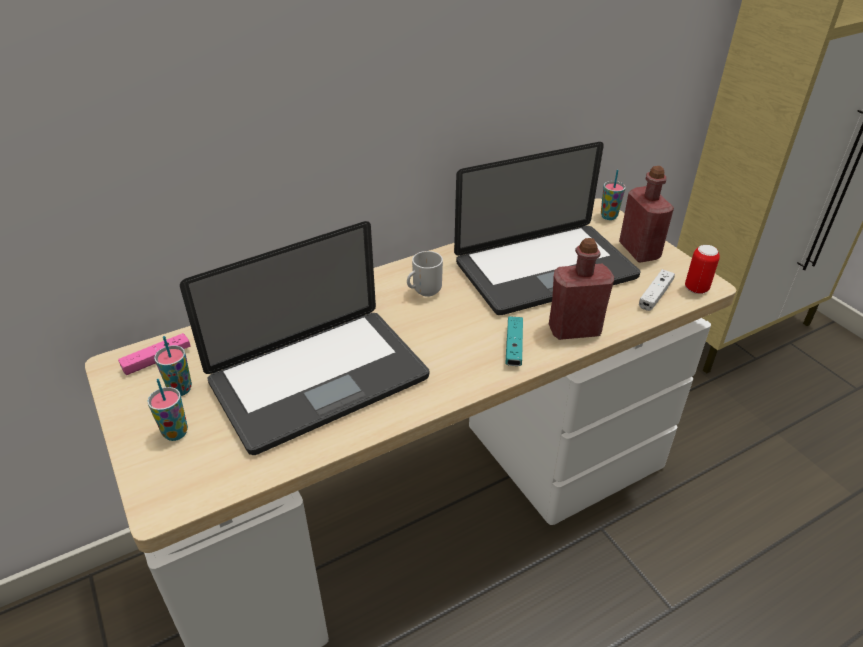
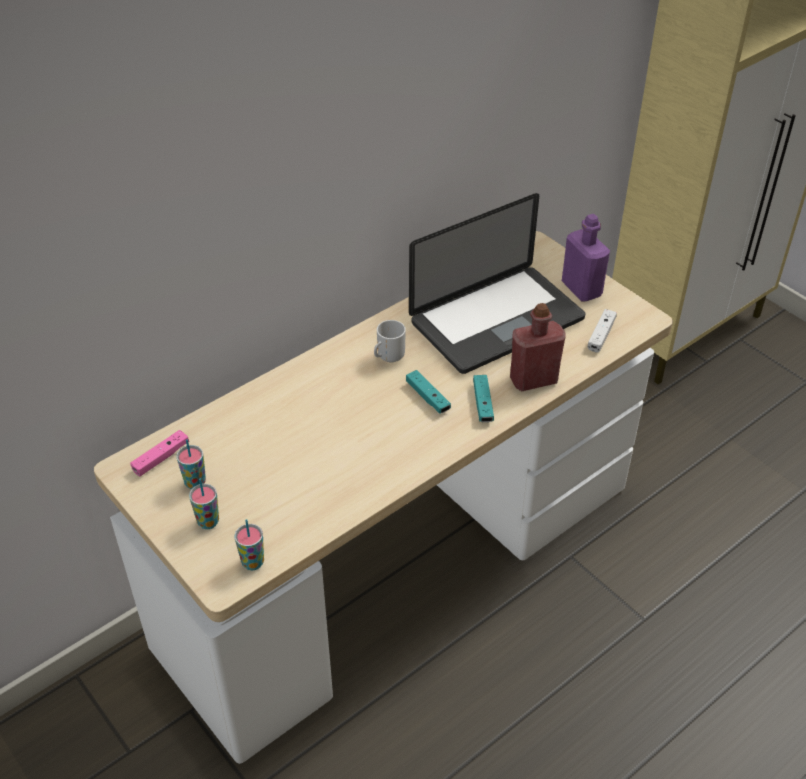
camera: 10 degrees left, 5 degrees up
laptop [180,221,429,455] -> none
cup [601,170,626,220] -> cup moved to [235,519,264,570]
red bottle [619,166,674,263] -> purple bottle [562,214,610,302]
can [685,245,720,294] -> none
none -> turquoise game controller [406,370,451,414]

